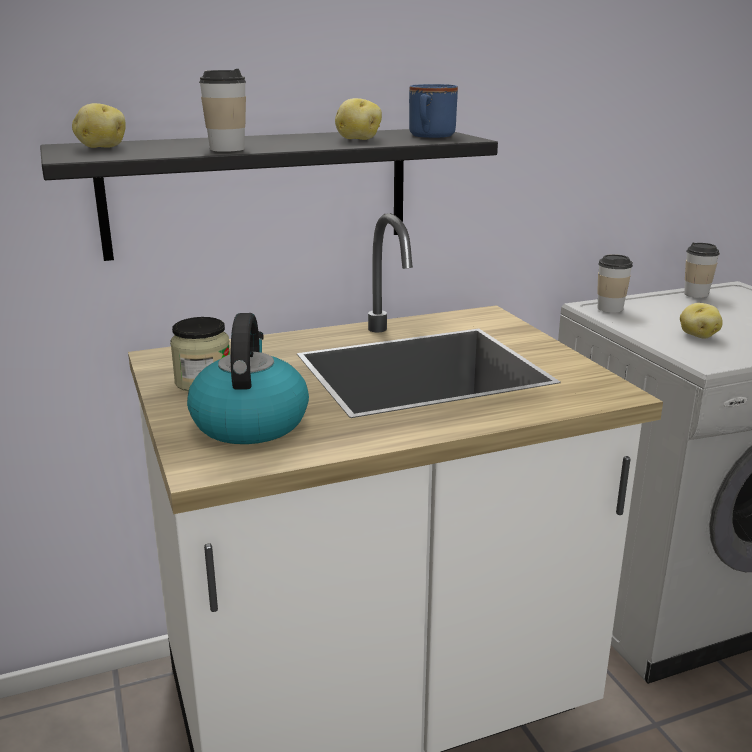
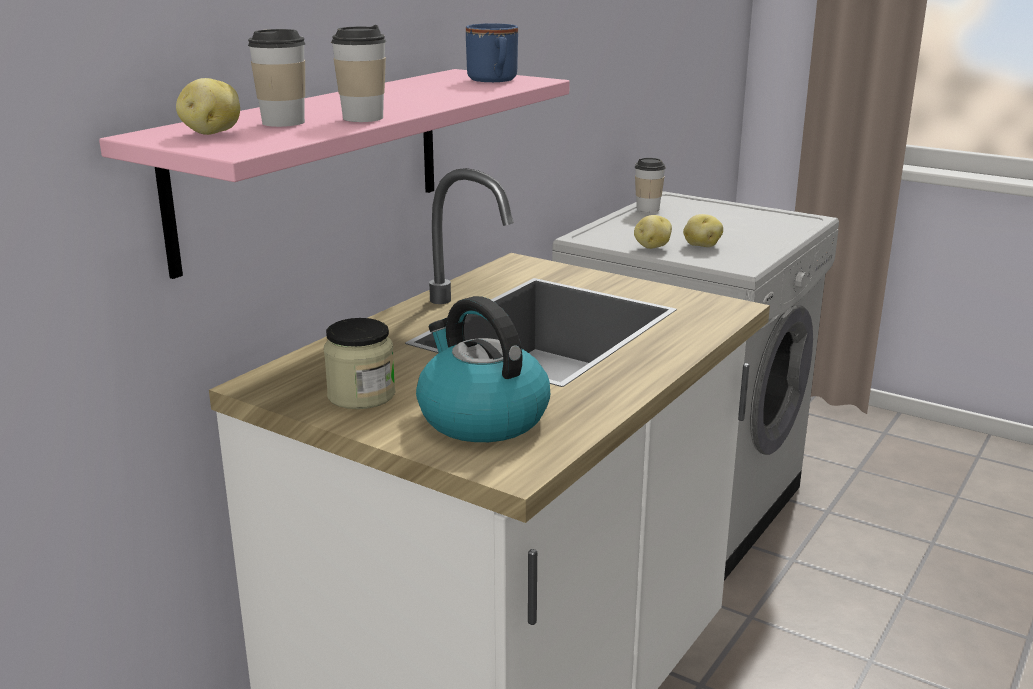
camera: 35 degrees left, 0 degrees up
black shelf [40,129,498,261] -> pink shelf [99,69,570,279]
potato [335,98,382,140] -> potato moved to [634,215,672,249]
cup [597,254,633,312] -> cup moved to [248,29,305,127]

